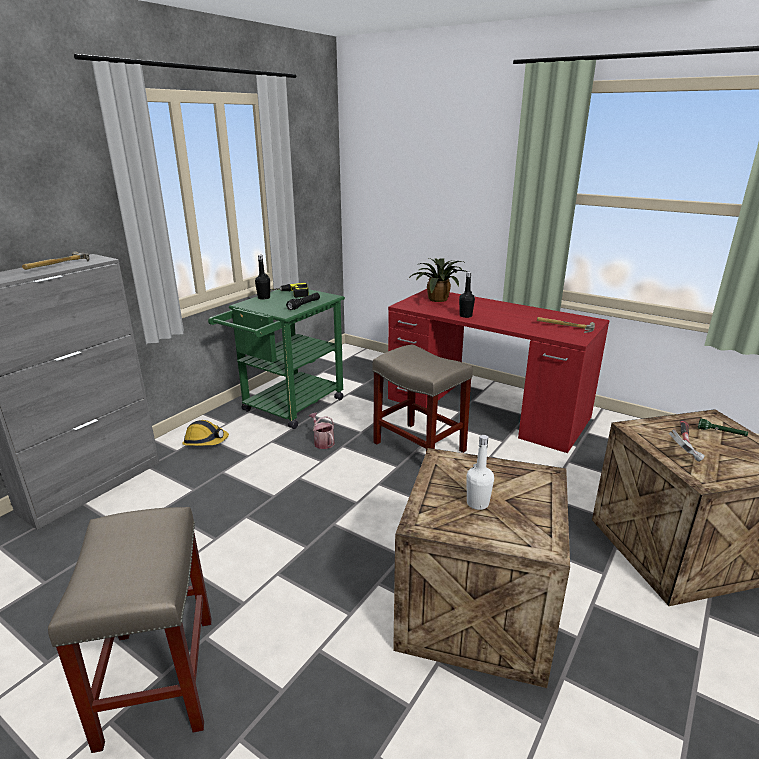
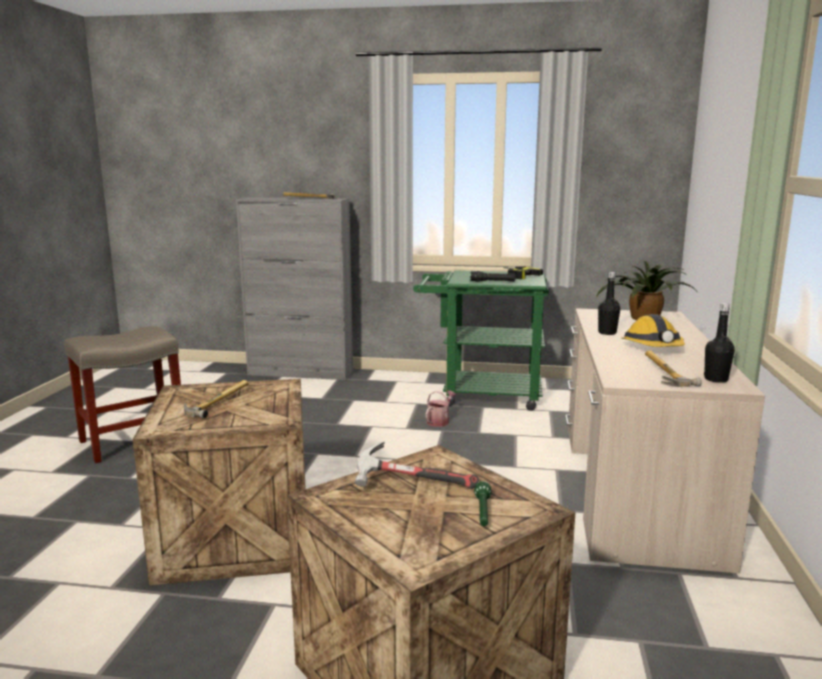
camera: 65 degrees right, 10 degrees down
hard hat [182,420,229,446] -> hard hat moved to [621,314,685,347]
black bottle [255,255,270,300] -> black bottle moved to [704,303,735,383]
beige stool [372,344,473,453] -> none
red desk [388,289,610,453] -> beige desk [565,308,765,573]
white bottle [466,435,494,510] -> hammer [184,380,248,418]

